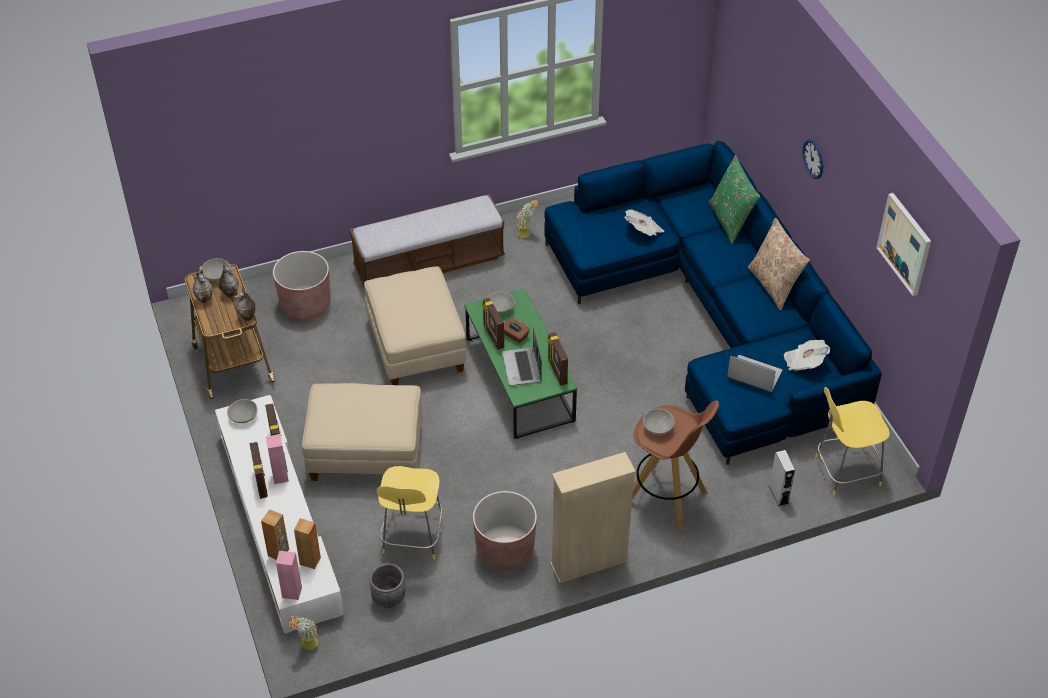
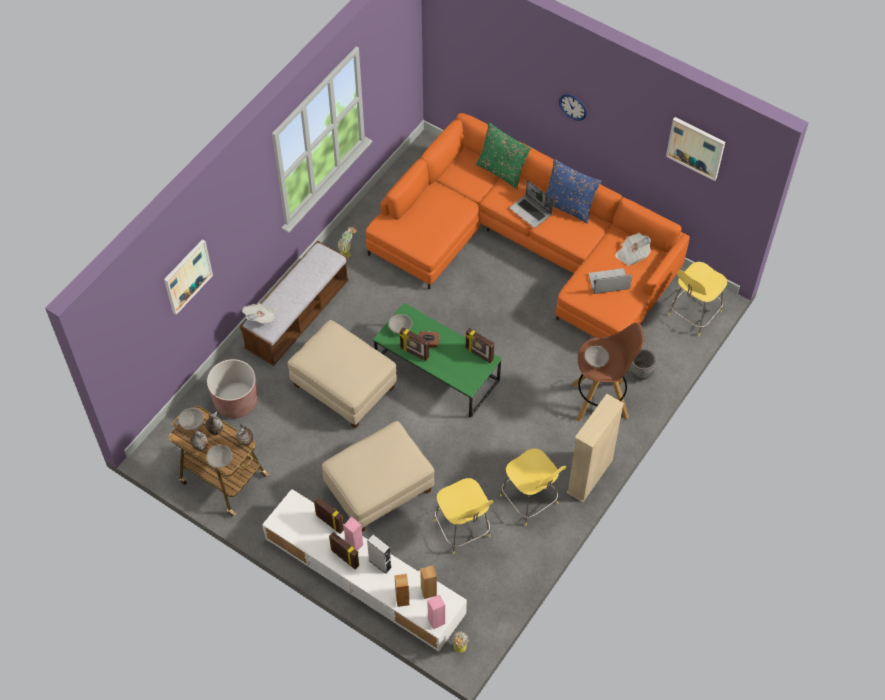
camera: 35 degrees left, 10 degrees up
grey bowl [227,399,258,423] -> grey bowl moved to [207,445,232,468]
grey planter [369,563,406,608] -> grey planter moved to [629,348,656,380]
brown planter [473,491,537,571] -> yellow stool [500,448,566,526]
laptop [502,327,542,386] -> laptop moved to [509,180,553,228]
blue sofa [544,141,882,465] -> orange sofa [366,113,690,338]
newspaper [624,209,664,236] -> newspaper moved to [242,303,278,323]
beige pillow [748,218,810,310] -> blue pillow [545,159,601,224]
grey speaker [769,450,795,506] -> grey speaker moved to [367,535,392,574]
none -> picture [164,239,213,315]

